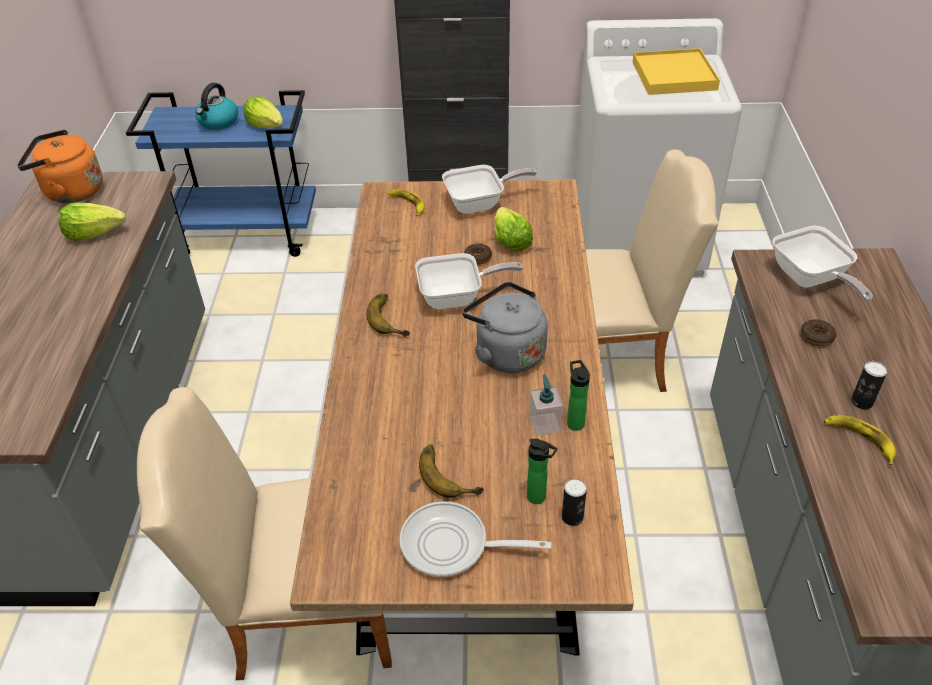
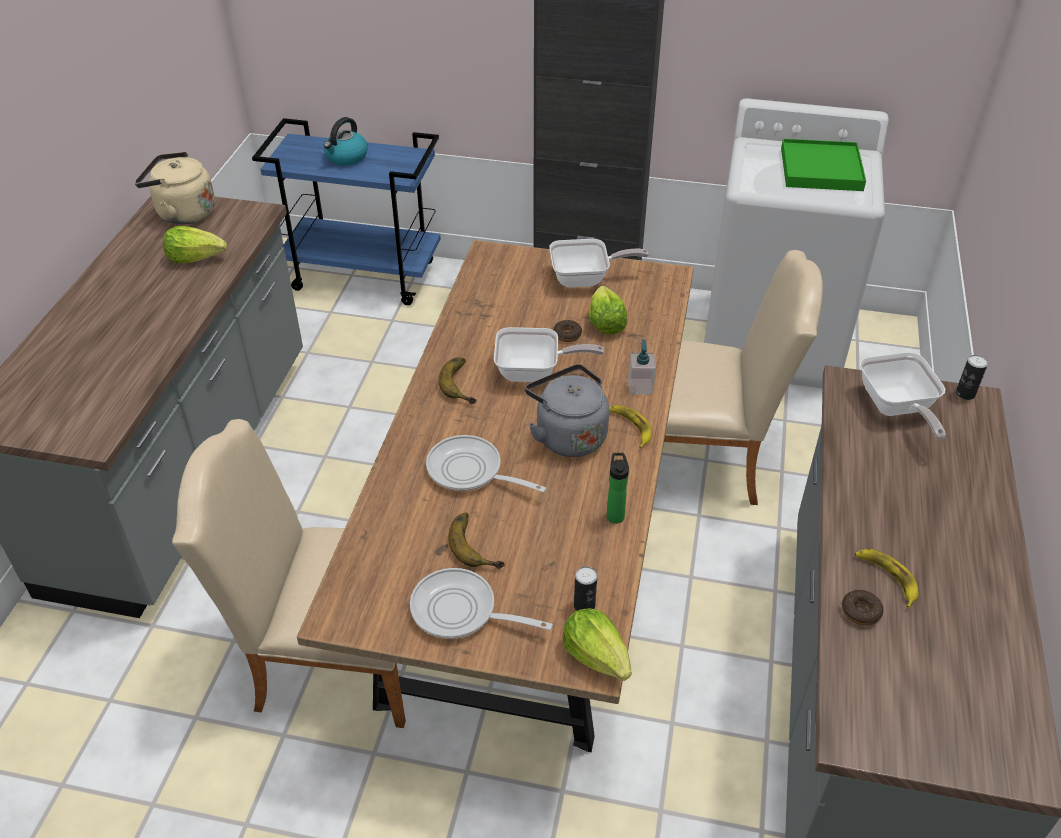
camera: 10 degrees right, 0 degrees up
orange kettle [17,130,103,203] -> beige kettle [135,152,215,224]
lettuce [243,96,283,128] -> lettuce moved to [562,608,632,681]
banana [387,189,425,216] -> banana moved to [609,405,652,448]
bottle [527,438,557,504] -> none
soap dispenser [530,375,563,436] -> soap dispenser moved to [628,339,656,394]
yellow tray [633,48,720,95] -> green tray [781,139,866,191]
donut [801,319,836,347] -> donut moved to [842,590,883,626]
can [851,361,887,409] -> can moved to [956,355,988,400]
none -> frying pan [426,435,546,492]

